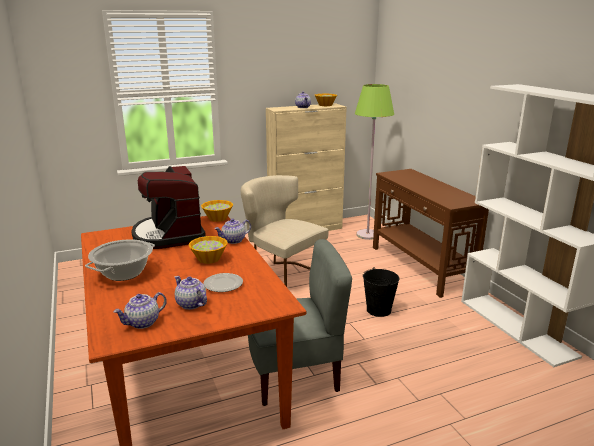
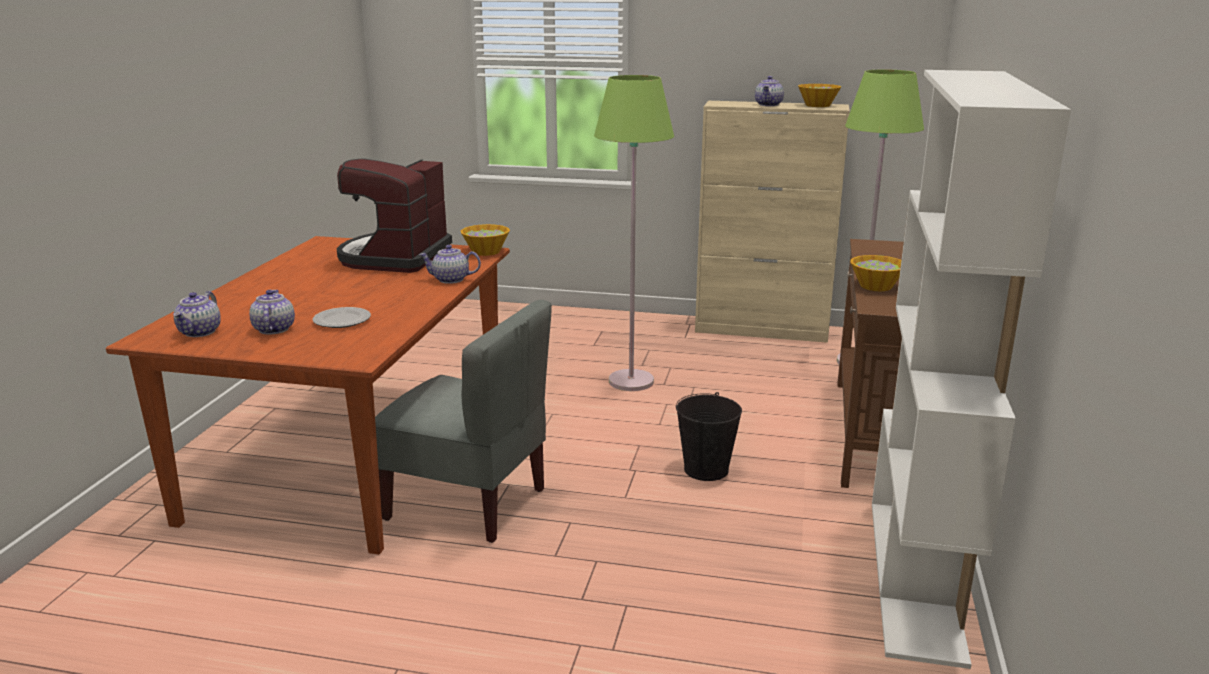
camera: 35 degrees right, 0 degrees up
cooking pot [85,239,155,281] -> none
teapot [113,292,167,329] -> teapot turned 75 degrees counterclockwise [173,291,221,337]
bowl [189,236,228,264] -> bowl moved to [850,255,901,291]
beige chair [241,175,329,287] -> green floor lamp [594,75,674,391]

